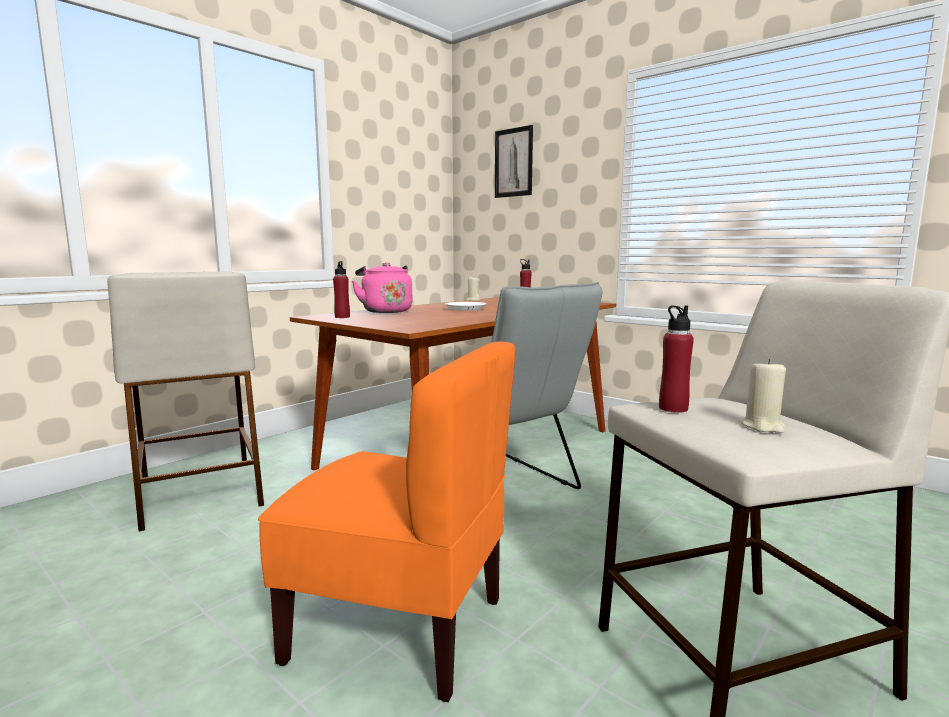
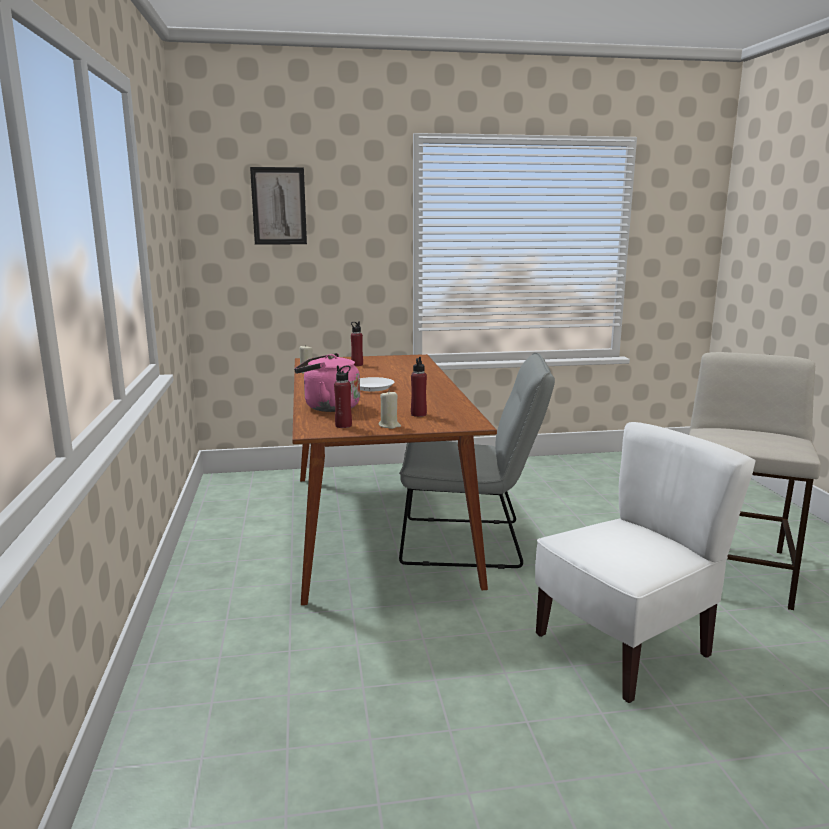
camera: 50 degrees left, 5 degrees up
beige stool [107,271,264,531] -> none
orange chair [258,341,516,702] -> white chair [535,422,755,703]
red bottle [659,305,694,413] -> red bottle moved to [411,357,427,417]
beige candle [742,359,786,433] -> beige candle moved to [379,392,401,429]

